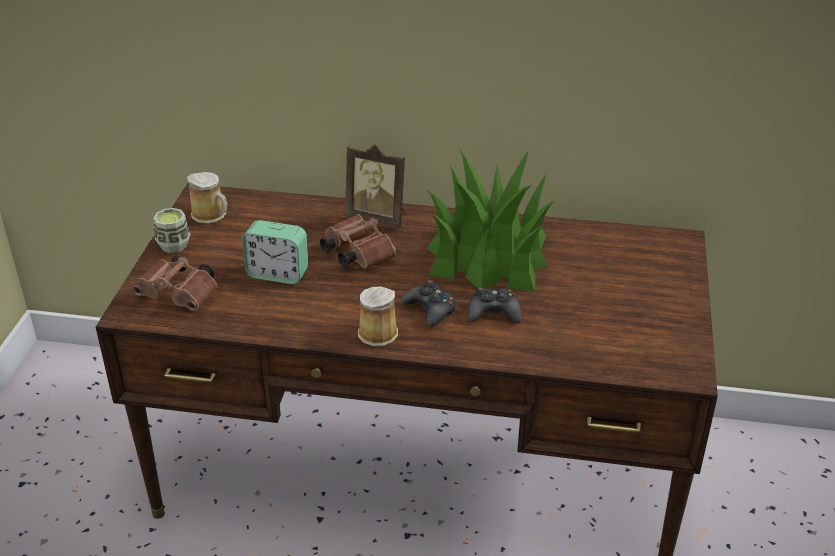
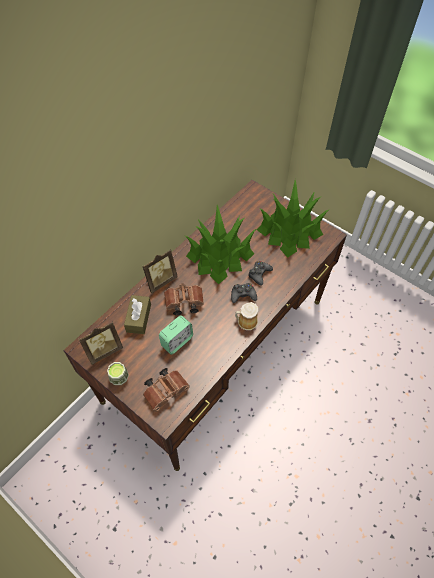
camera: 60 degrees left, 20 degrees up
mug [187,172,227,224] -> picture frame [78,322,123,365]
none -> brown tissue box [124,295,151,334]
none -> potted plant [257,180,328,258]

